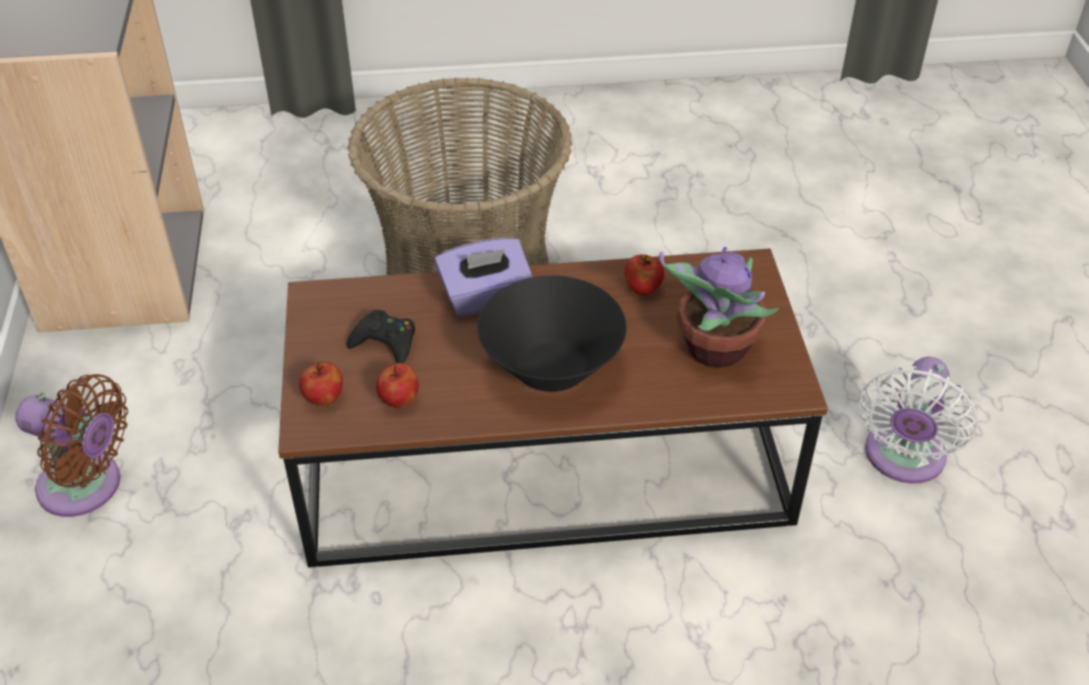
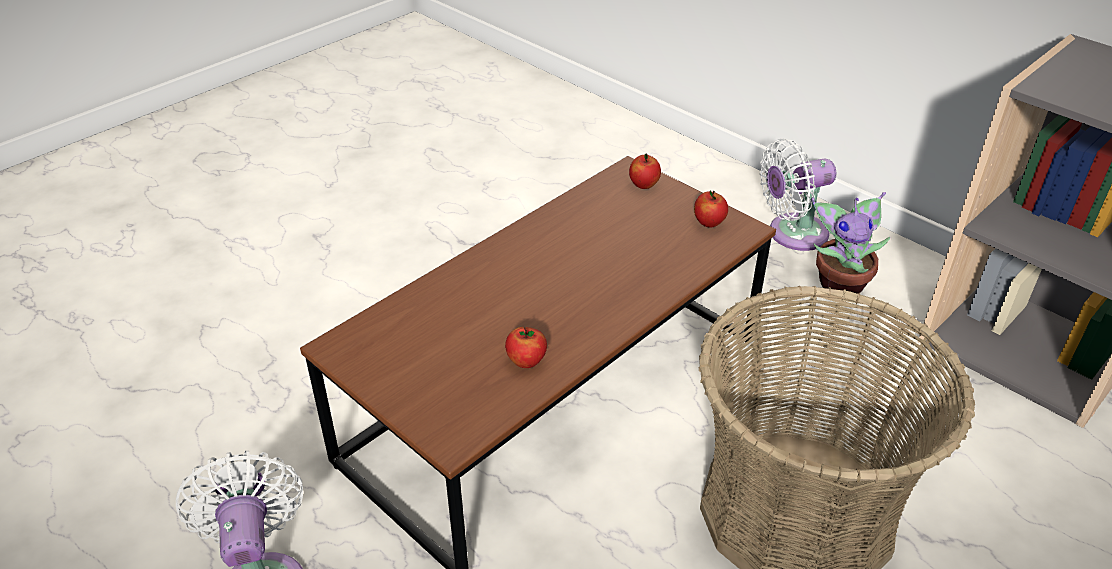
camera: 140 degrees right, 5 degrees down
brown fan [15,374,128,517] -> white fan [760,139,836,251]
black game controller [347,310,415,363] -> none
apple [376,363,419,408] -> apple moved to [694,190,728,228]
purple tissue box [435,238,533,317] -> none
black bowl [477,275,627,392] -> none
potted plant [659,247,779,368] -> potted plant moved to [811,192,890,294]

